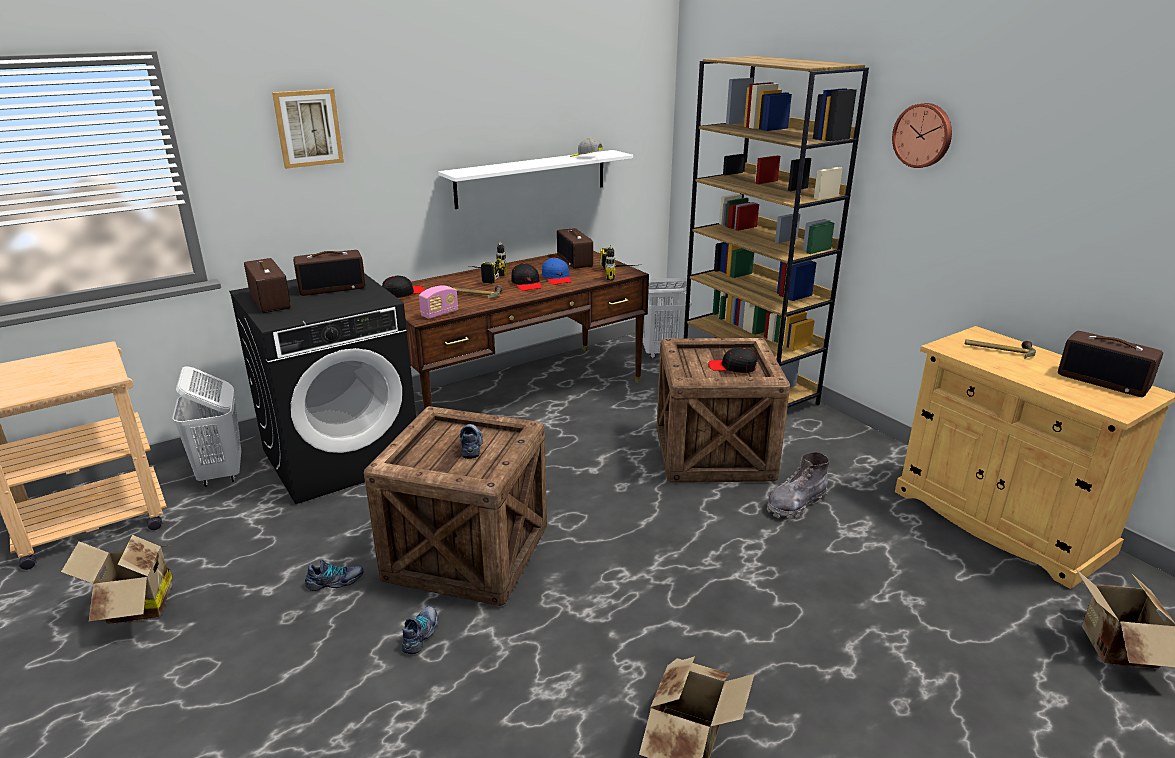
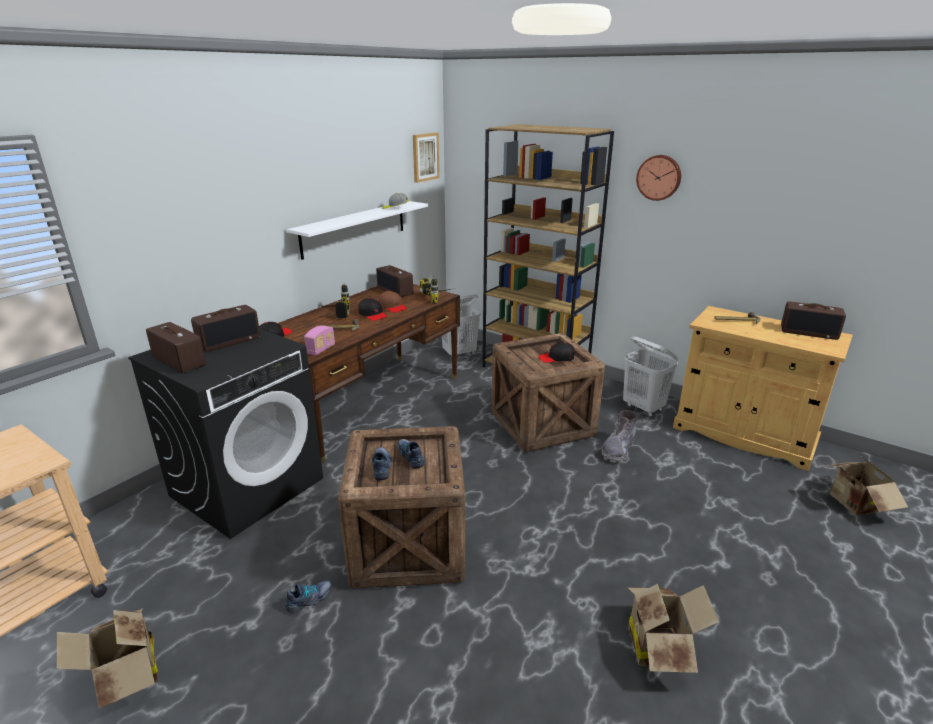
camera: 20 degrees left, 0 degrees up
white laundry basket [172,367,241,487] -> white laundry basket moved to [623,336,678,417]
picture [272,89,344,169] -> picture moved to [413,133,440,183]
shoe [401,606,439,654] -> shoe moved to [372,447,392,481]
blue cap [542,257,572,285] -> brown cap [379,291,407,313]

